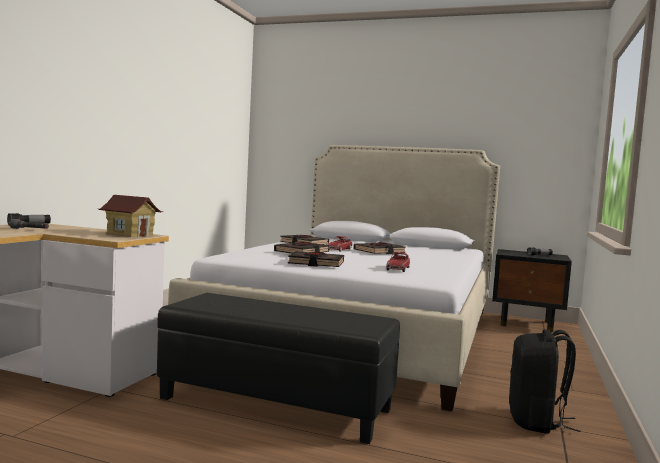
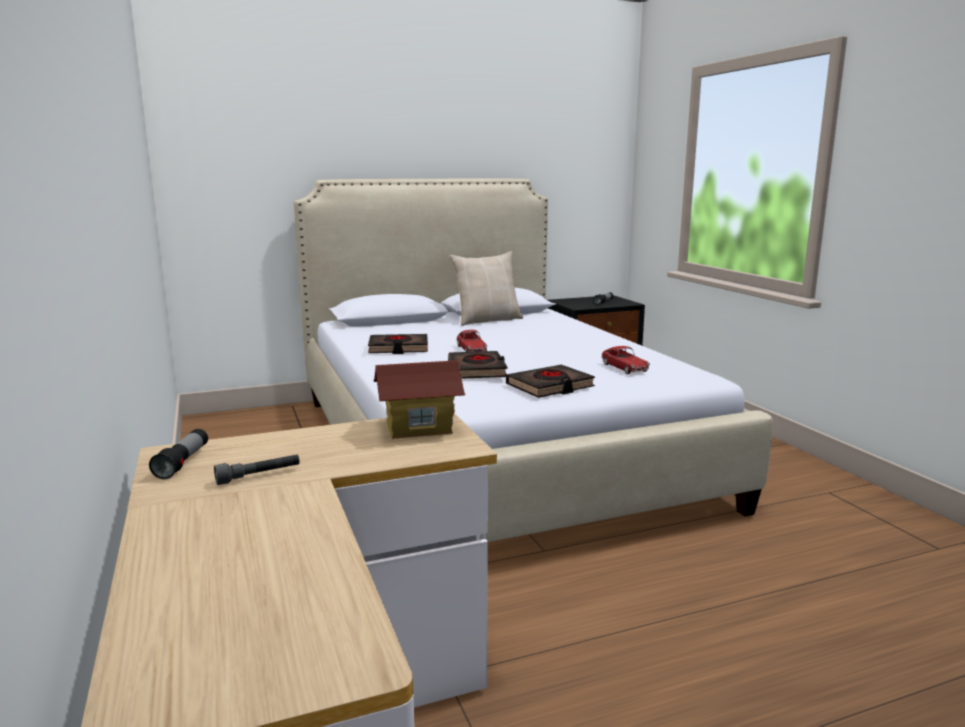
camera: 40 degrees left, 10 degrees up
black ottoman [157,293,400,444] -> none
black book [353,242,406,254] -> none
black backpack [509,329,580,434] -> none
none -> beige pillow [449,251,523,326]

